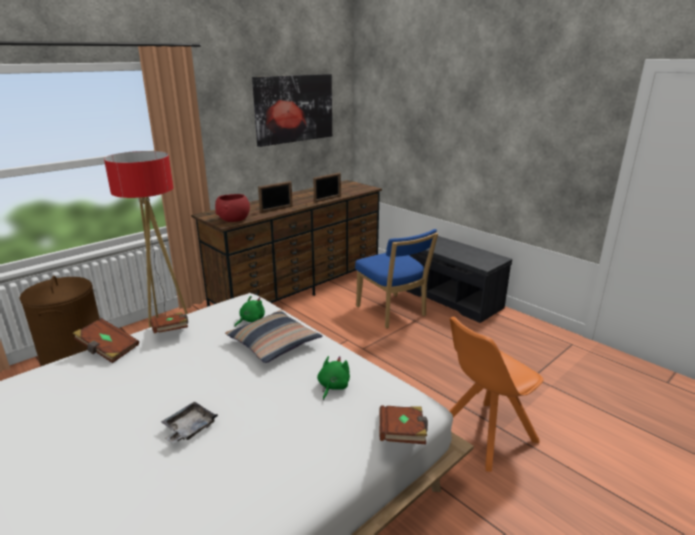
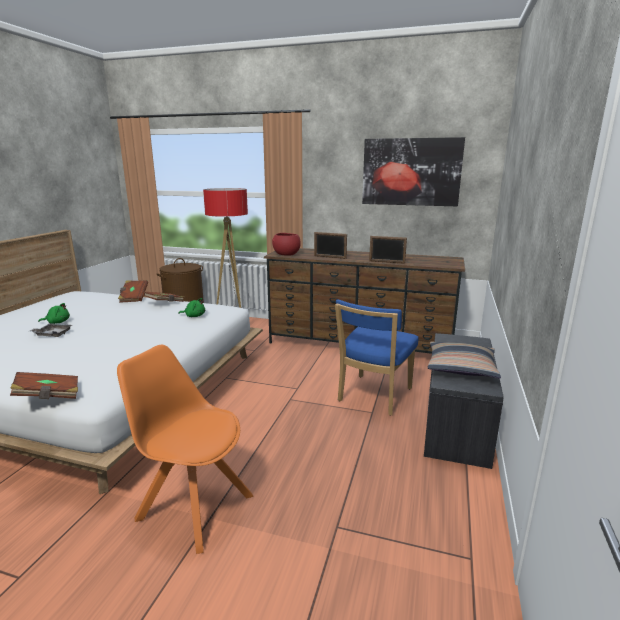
camera: 60 degrees right, 5 degrees down
pillow [225,310,322,363] -> pillow moved to [428,341,501,378]
green plush toy [317,356,350,400] -> green plush toy moved to [38,303,70,324]

